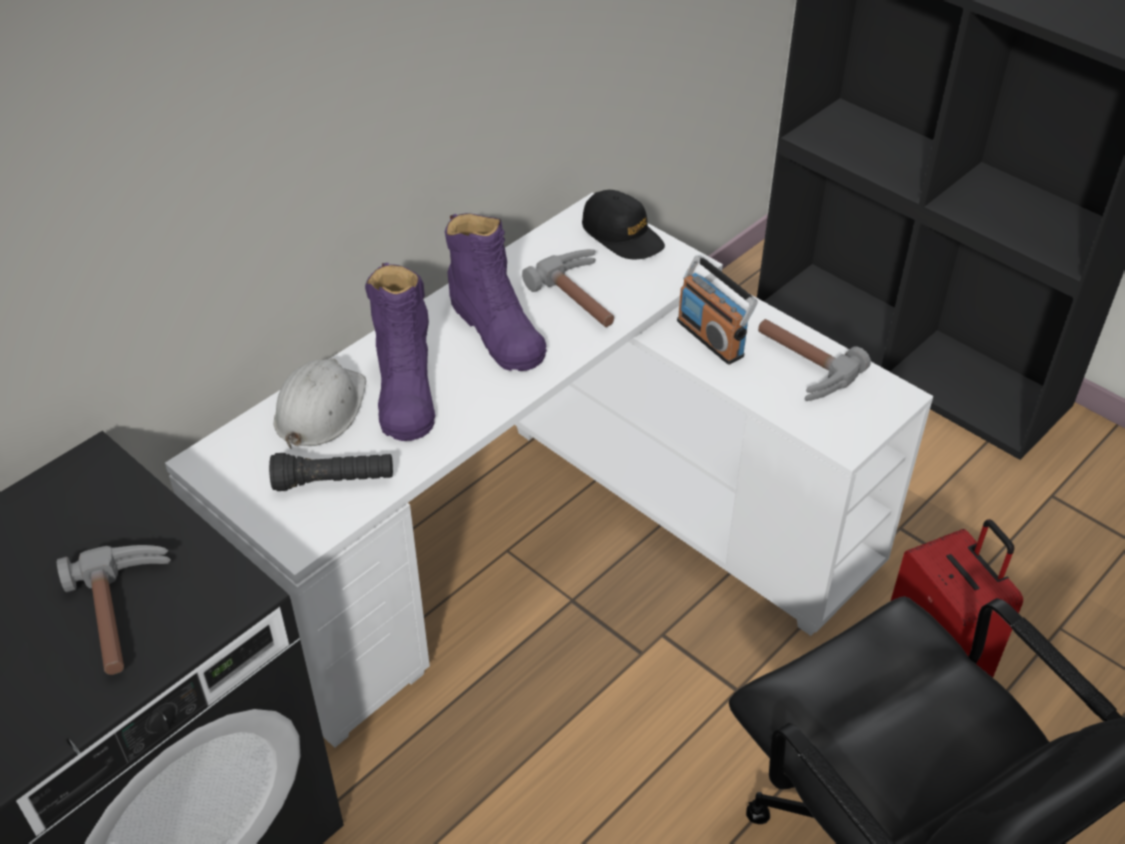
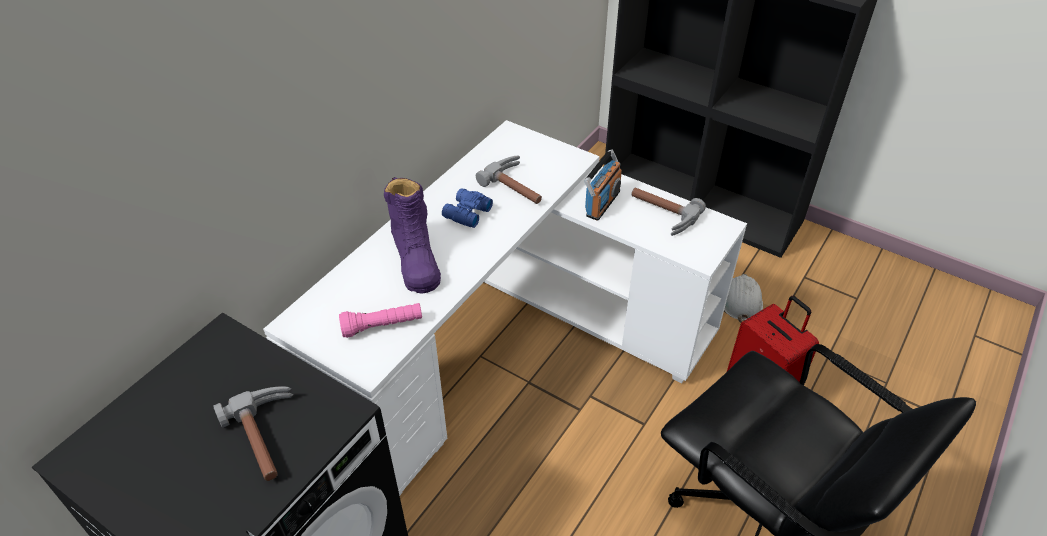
camera: 10 degrees left, 0 degrees up
black flashlight [269,453,393,491] -> pink flashlight [339,303,422,338]
white hard hat [274,358,366,449] -> white hard hat moved to [724,274,763,323]
purple boot [445,213,547,371] -> blue binoculars [442,188,493,228]
black cap [582,190,665,259] -> none
radio [677,255,758,365] -> radio turned 105 degrees counterclockwise [584,150,622,221]

